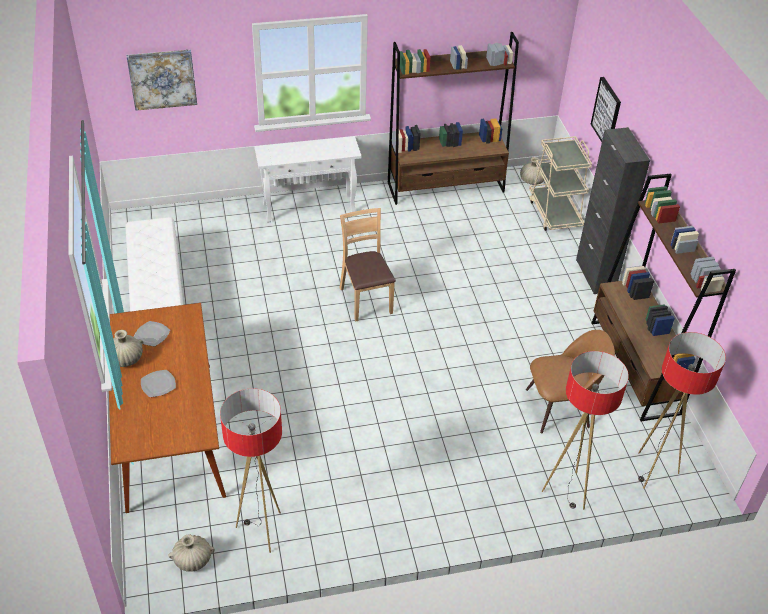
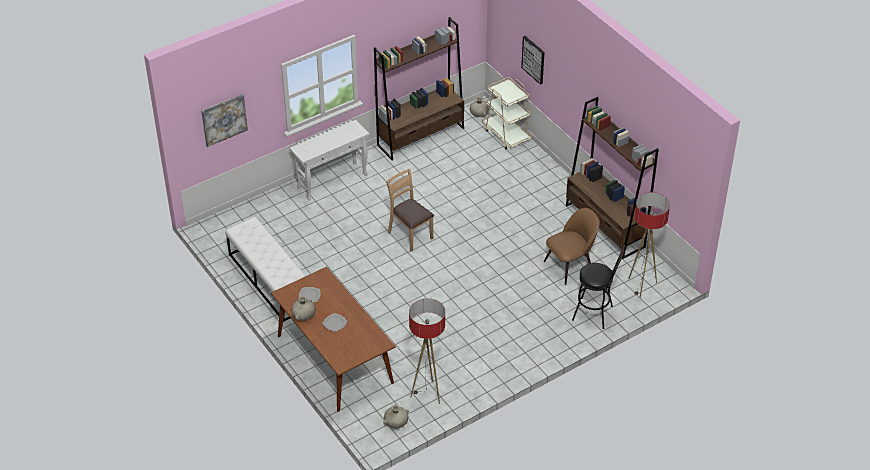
camera: 20 degrees left, 0 degrees up
floor lamp [542,351,629,510] -> black stool [572,245,625,329]
black cabinet [576,127,650,294] -> none

